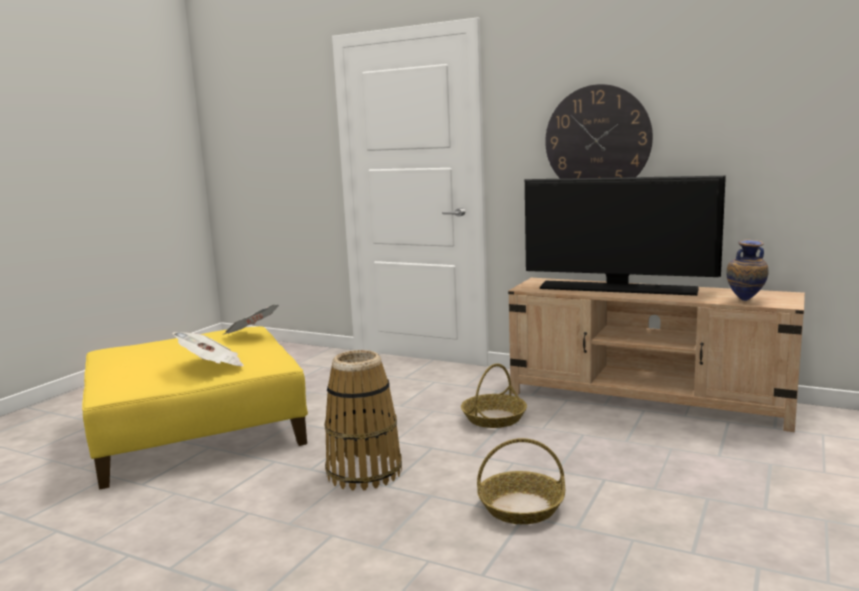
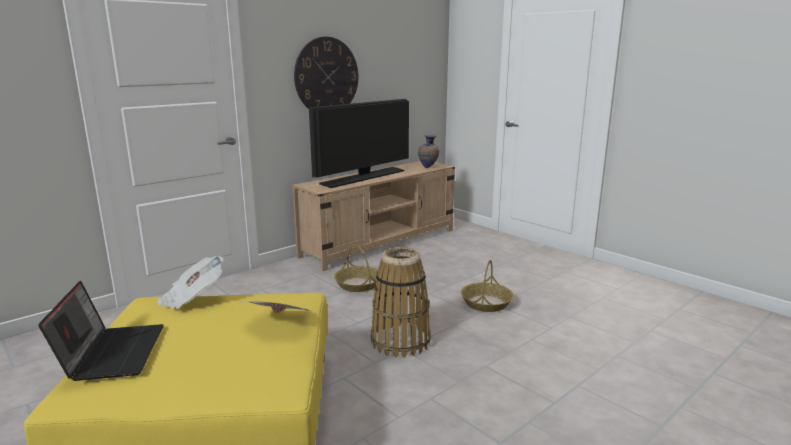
camera: 70 degrees left, 5 degrees up
none -> laptop [38,281,164,381]

